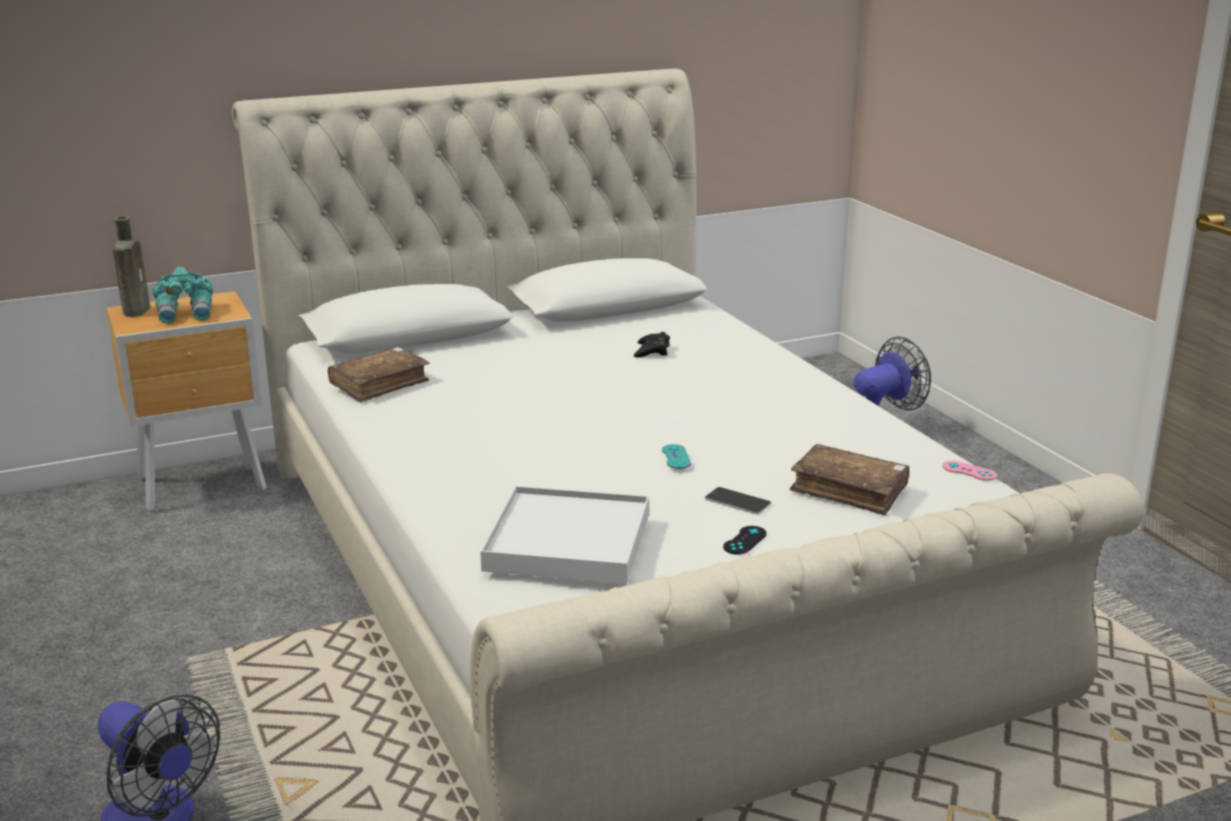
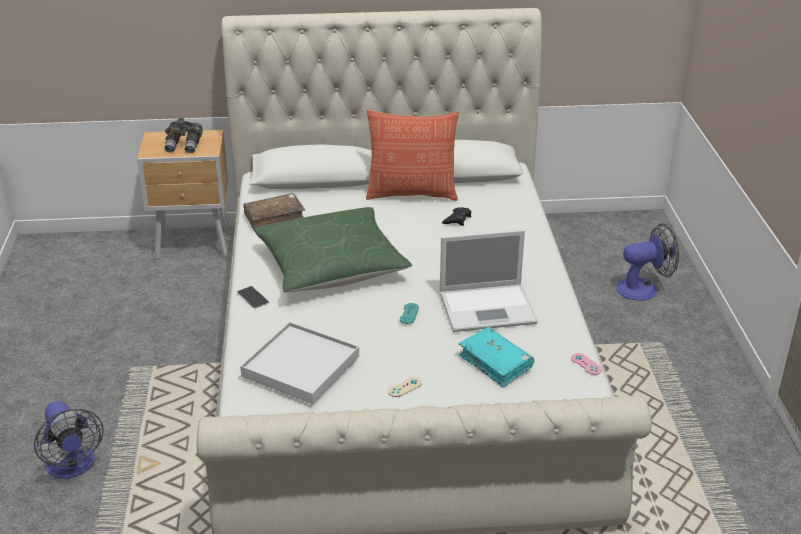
camera: 20 degrees right, 10 degrees up
brown bottle [113,216,150,317] -> none
turquoise binoculars [152,267,213,323] -> grey binoculars [165,118,203,153]
phone [704,487,771,514] -> phone moved to [237,286,269,308]
black game controller [723,526,767,555] -> beige game controller [388,377,422,397]
brown book [790,444,910,515] -> turquoise book [459,327,534,388]
none -> green pillow [254,207,412,292]
none -> orange pillow [366,109,459,201]
none -> laptop [440,230,538,332]

